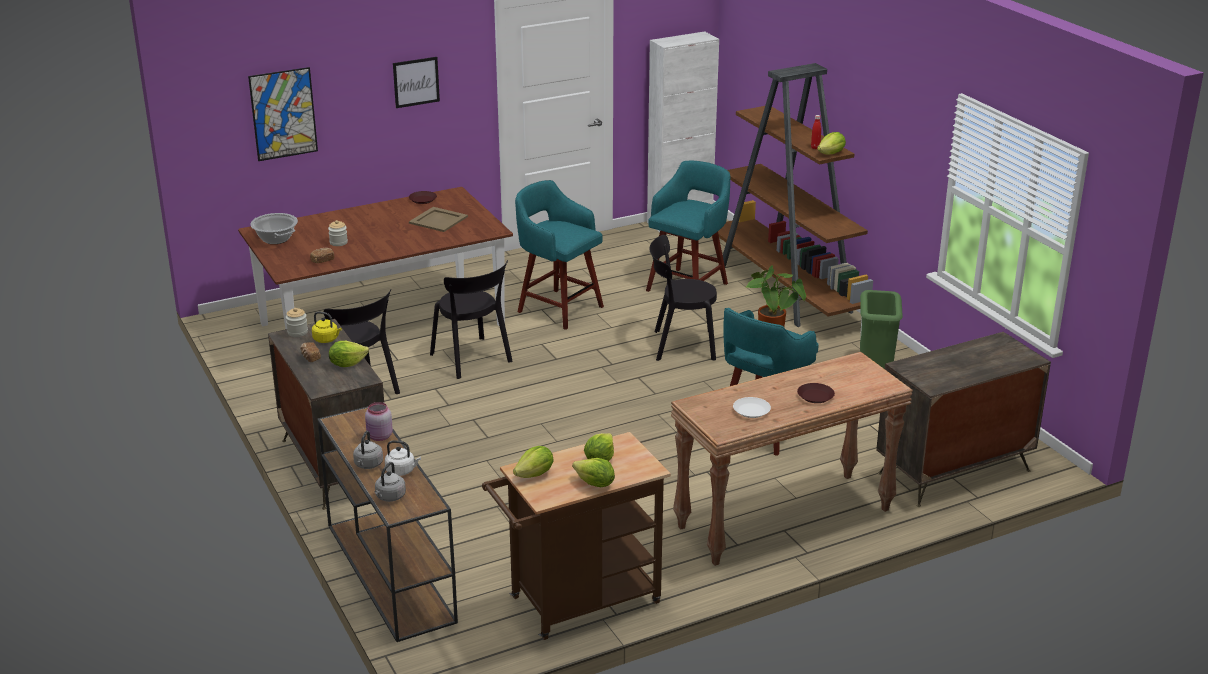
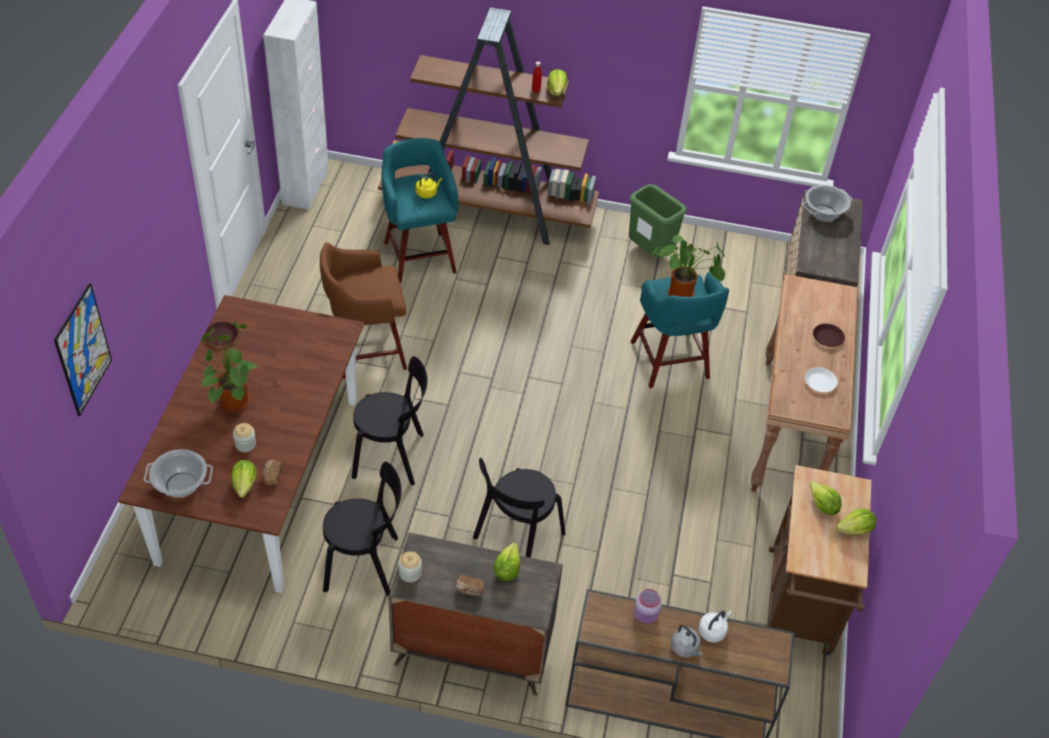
camera: 55 degrees left, 20 degrees up
yellow kettle [312,311,342,343] -> yellow kettle moved to [416,173,442,198]
grey kettle [374,462,406,502] -> none
picture [393,57,440,108] -> none
beige tray [409,207,468,232] -> none
lettuce [513,446,554,478] -> lettuce moved to [232,460,257,498]
turquoise stool [515,180,604,330] -> brown stool [320,242,407,379]
black chair [650,235,717,361] -> black chair moved to [473,457,565,558]
none -> potted plant [200,321,259,411]
none -> cooking pot [802,185,852,221]

